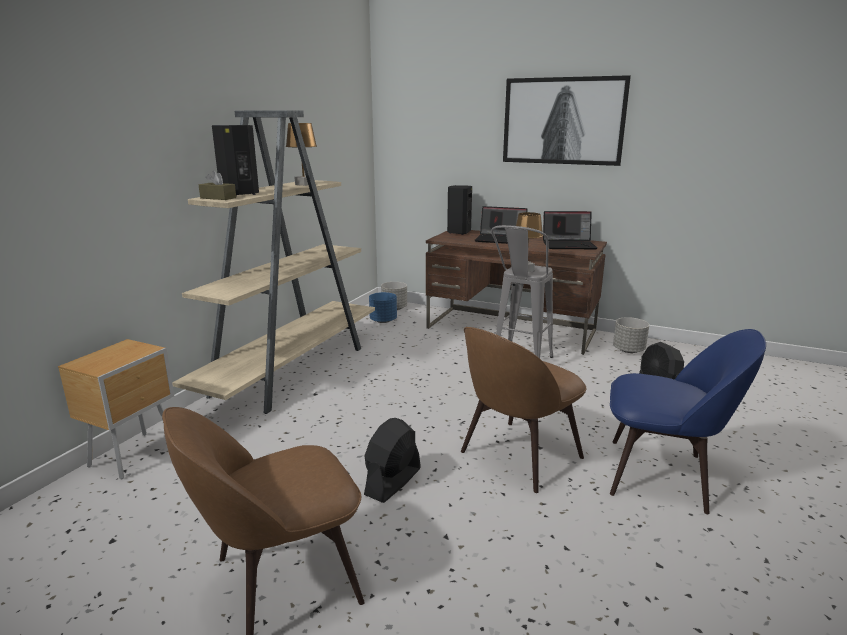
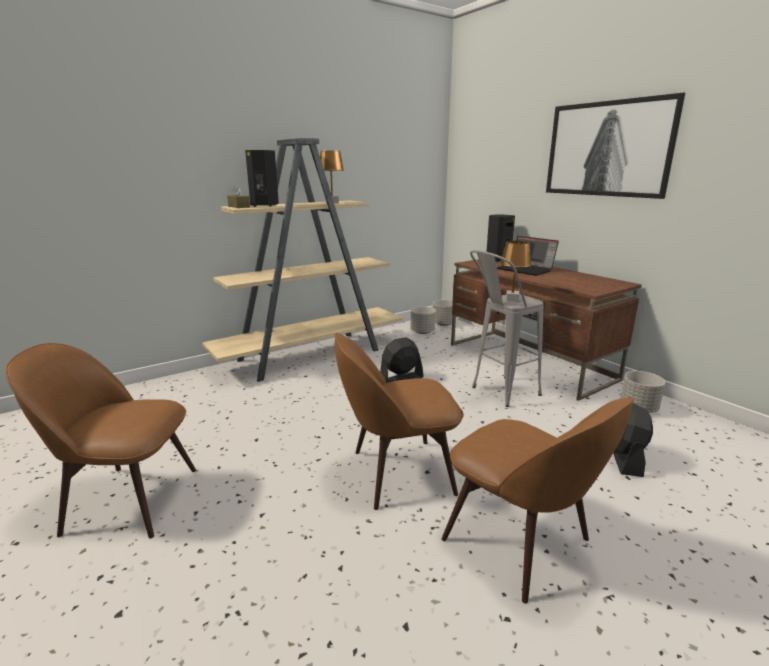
camera: 30 degrees right, 0 degrees up
brown nightstand [58,339,174,480] -> none
black fan [364,418,421,503] -> black fan moved to [380,337,424,383]
blue planter [369,292,397,323] -> grey planter [411,307,436,334]
laptop [543,211,597,249] -> none
blue chair [610,329,766,514] -> brown chair [441,397,635,604]

